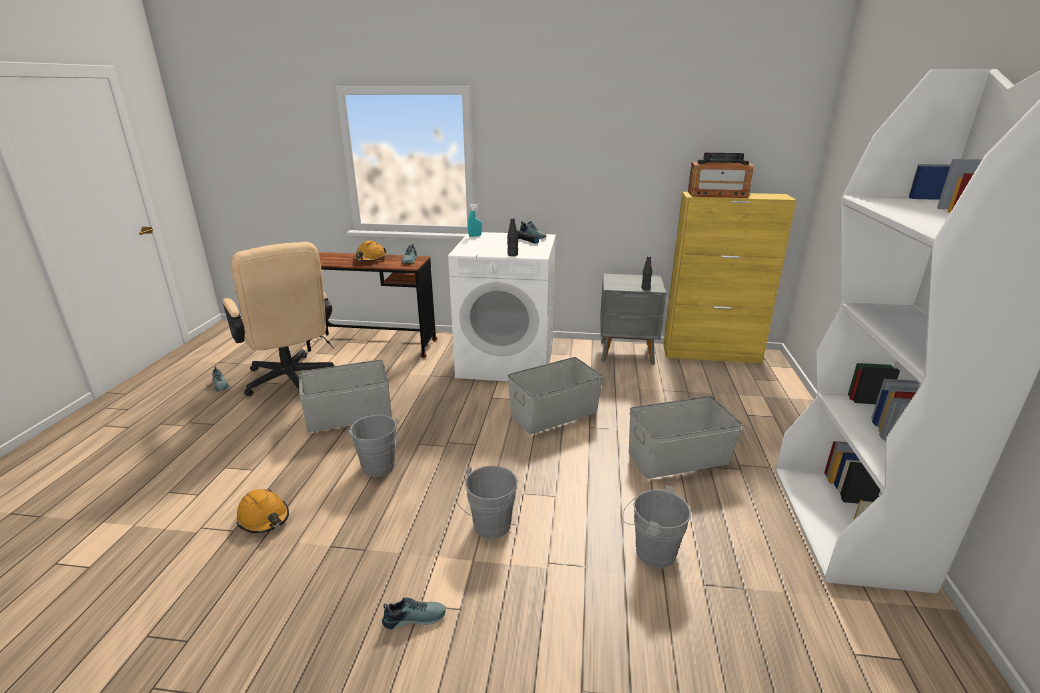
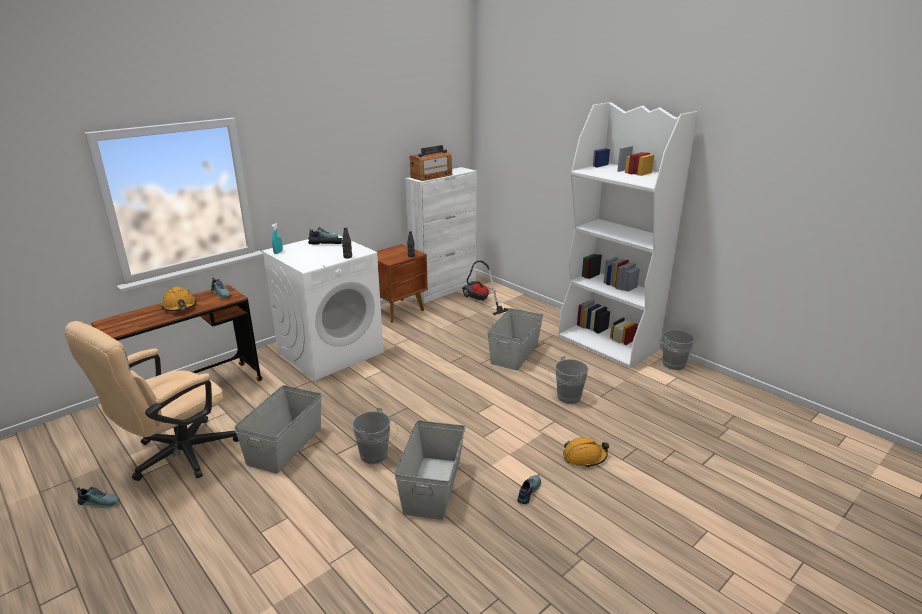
camera: 50 degrees left, 0 degrees up
beige office chair [223,242,335,396] -> beige office chair turned 120 degrees clockwise [65,321,239,481]
orange hard hat [237,489,289,533] -> orange hard hat moved to [563,437,609,468]
grey bucket [457,465,518,539] -> grey bucket moved to [663,329,698,370]
grey storage box [508,357,603,435] -> grey storage box moved to [394,420,466,520]
grey nightstand [600,274,666,365] -> brown nightstand [376,244,428,323]
yellow cabinet [663,192,797,363] -> white cabinet [406,167,477,303]
none -> vacuum cleaner [462,261,508,315]

